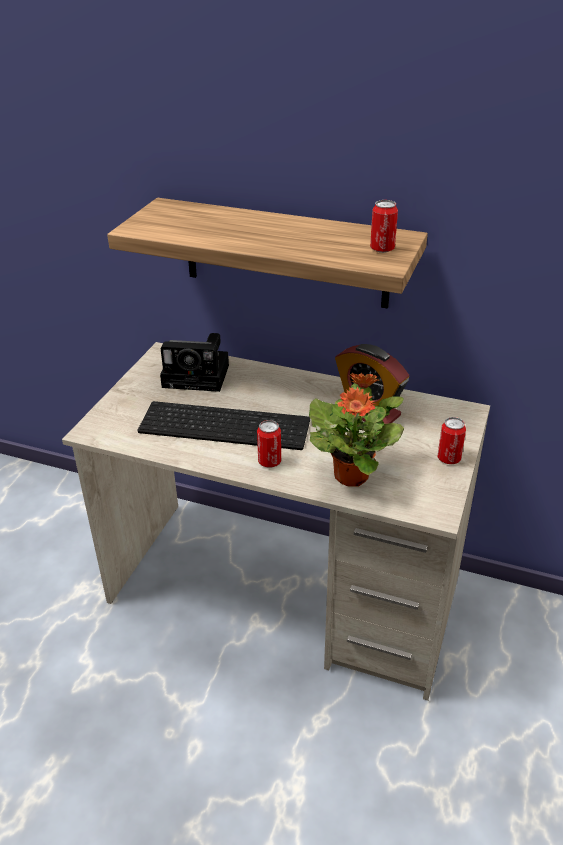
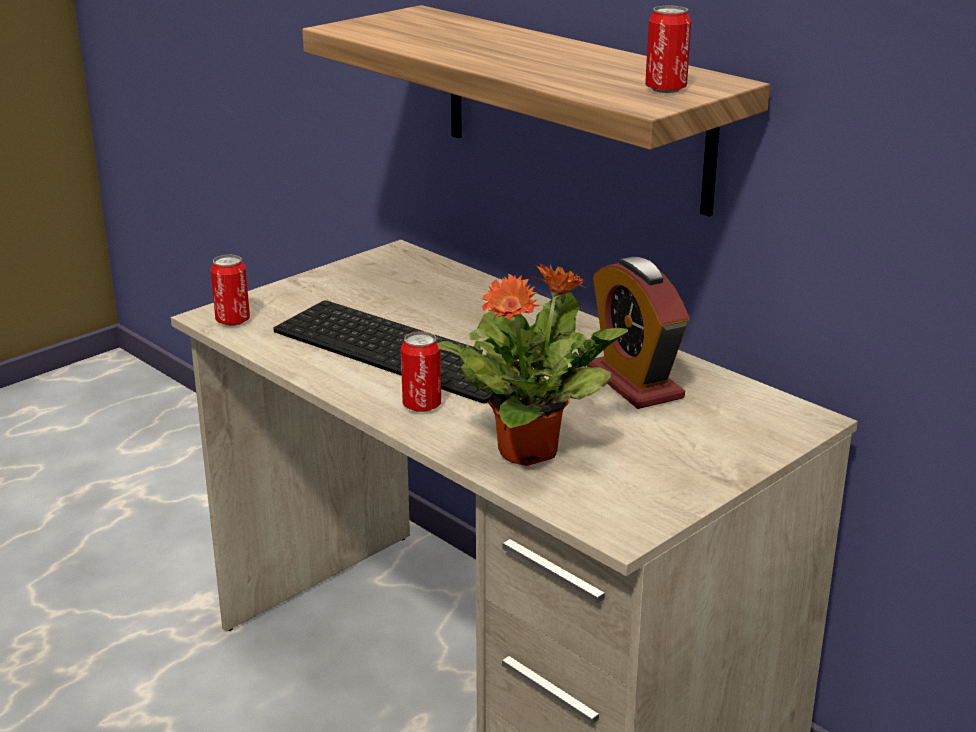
camera: 25 degrees right, 10 degrees down
camera [160,333,229,392] -> none
can [438,417,466,464] -> can moved to [211,255,250,326]

